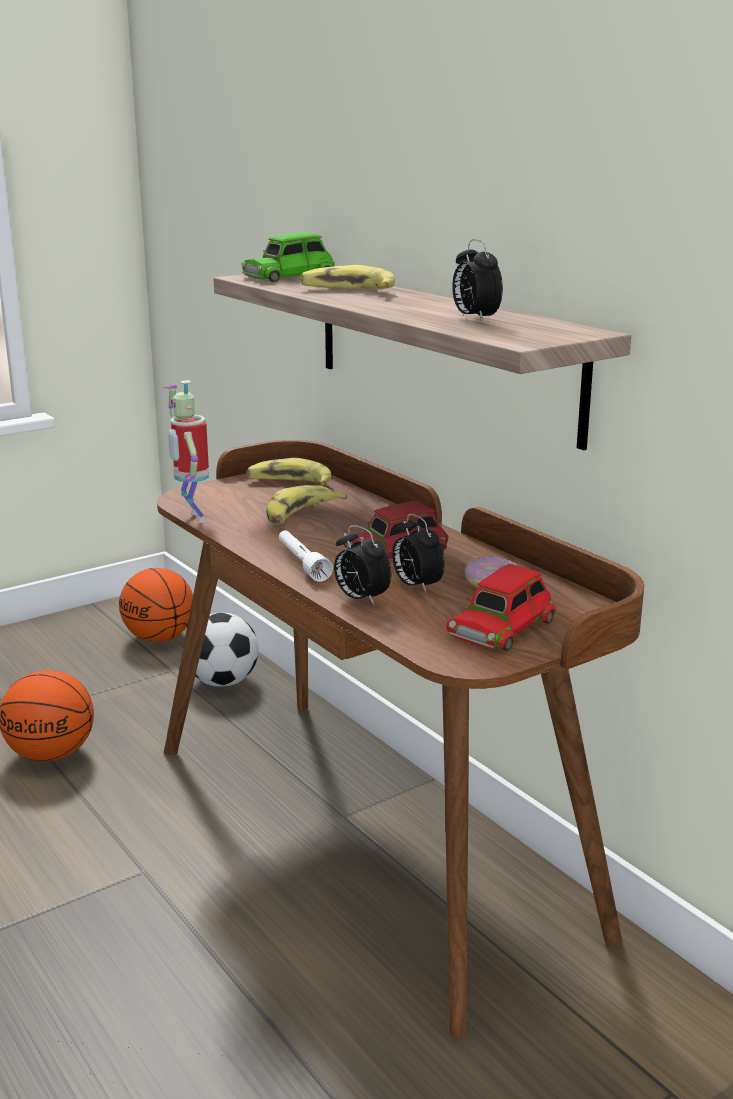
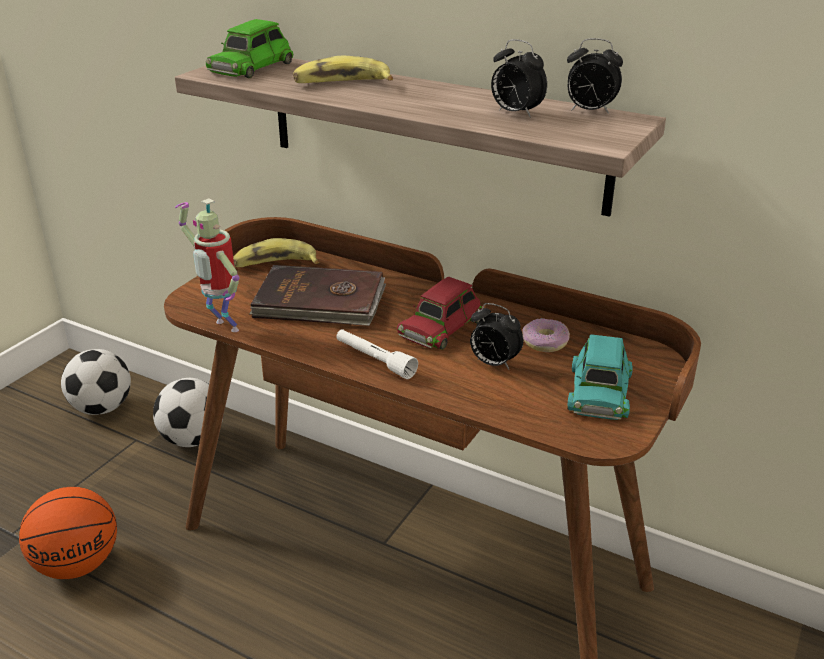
camera: 25 degrees left, 10 degrees up
basketball [119,568,193,642] -> football [61,349,131,415]
banana [266,485,348,525] -> brown book [249,265,386,326]
alarm clock [334,525,391,606] -> alarm clock moved to [567,38,623,114]
red toy car [446,564,556,651] -> turquoise toy car [568,334,633,420]

